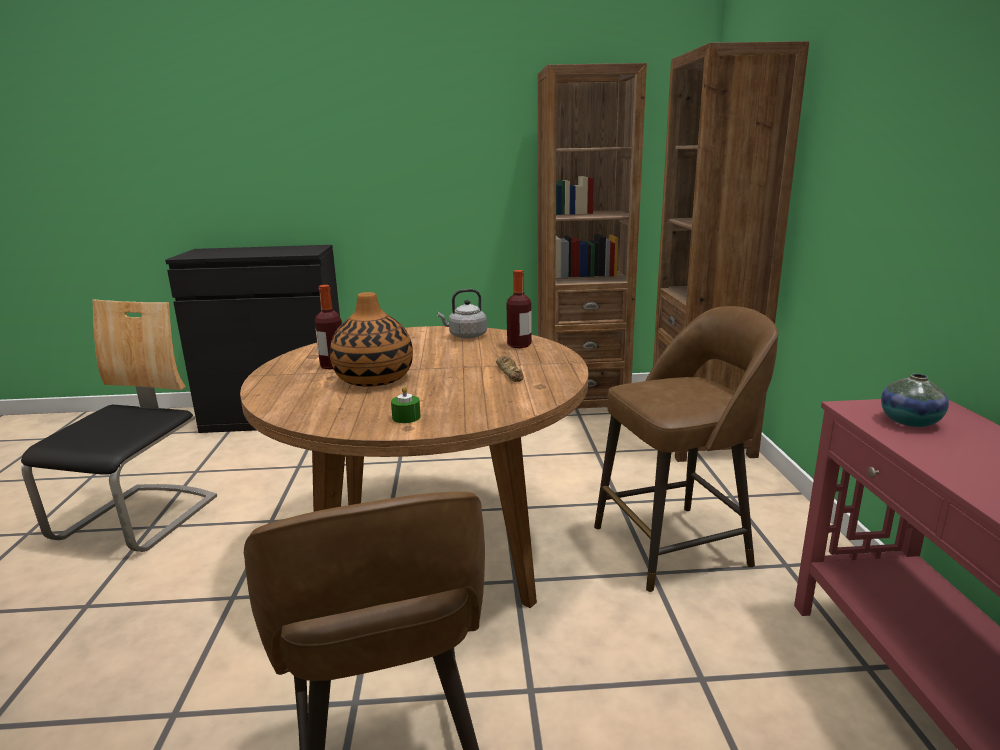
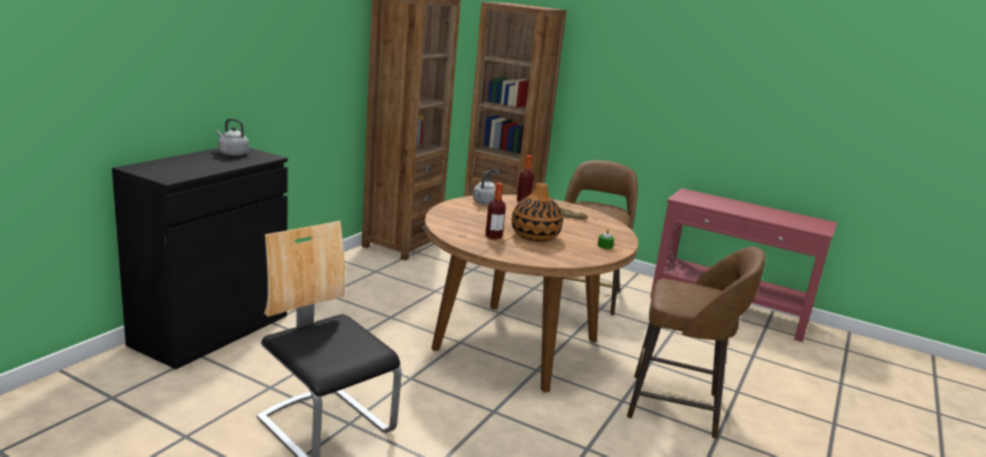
camera: 60 degrees left, 0 degrees up
vase [881,374,949,427] -> none
none -> grey kettle [217,118,249,156]

